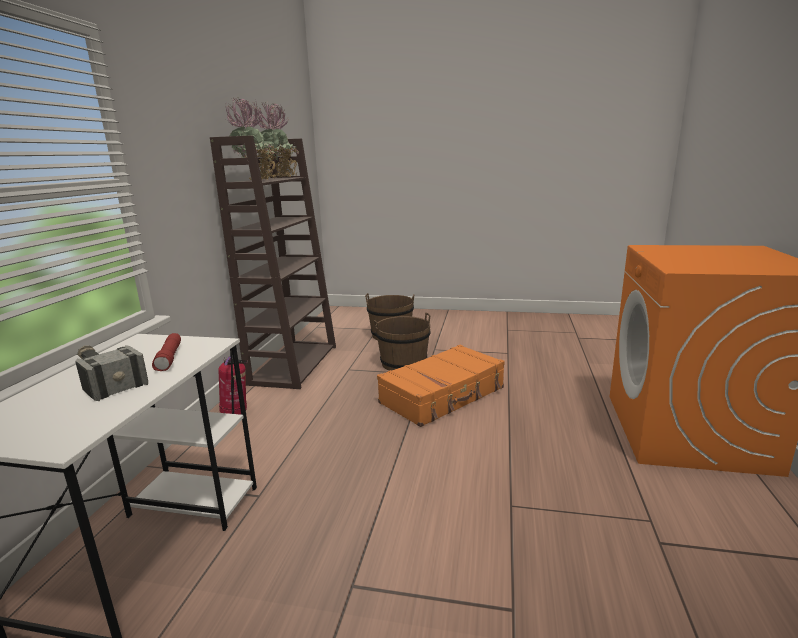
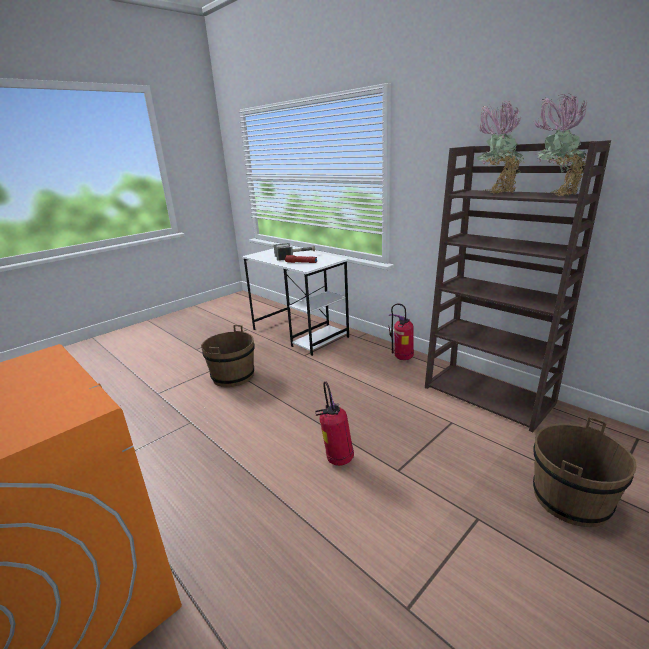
camera: 125 degrees right, 5 degrees up
brown bucket [374,313,431,371] -> brown bucket moved to [201,325,254,387]
orange suitcase [377,345,505,427] -> fire extinguisher [315,381,354,466]

